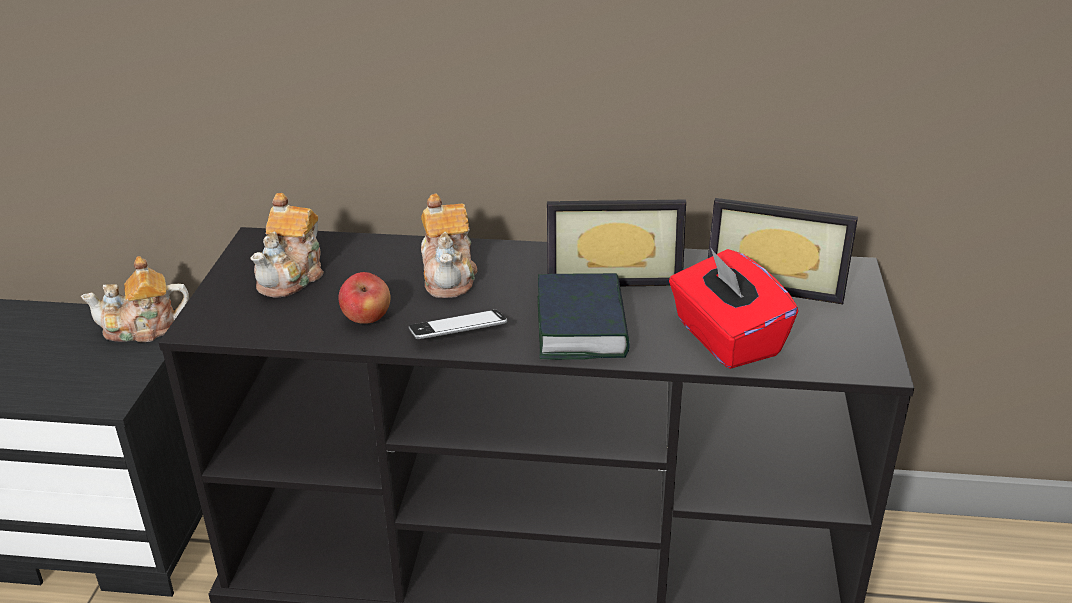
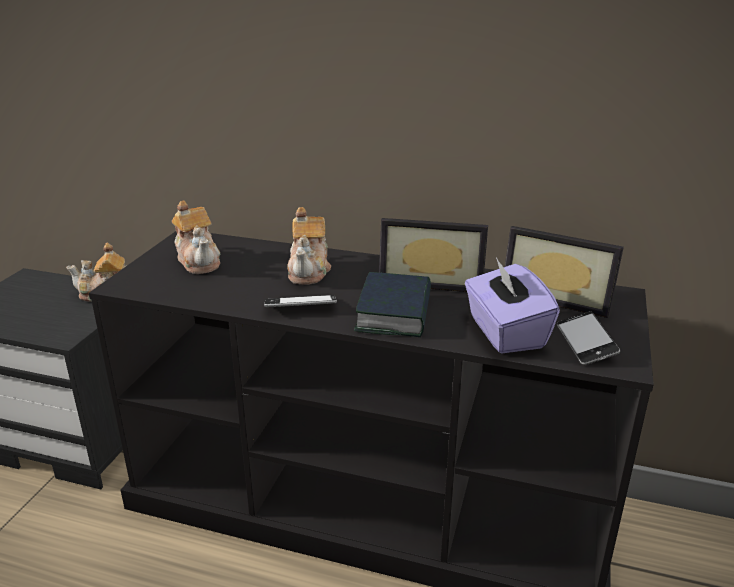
camera: 10 degrees right, 5 degrees down
teapot [250,193,324,298] -> teapot turned 60 degrees counterclockwise [172,200,221,274]
apple [339,272,391,324] -> none
red tissue box [669,247,798,369] -> purple tissue box [465,258,560,354]
none -> phone [557,312,620,365]

